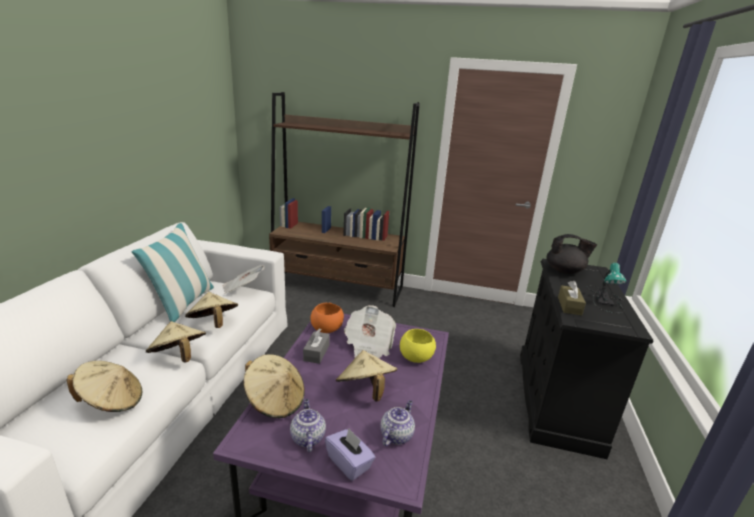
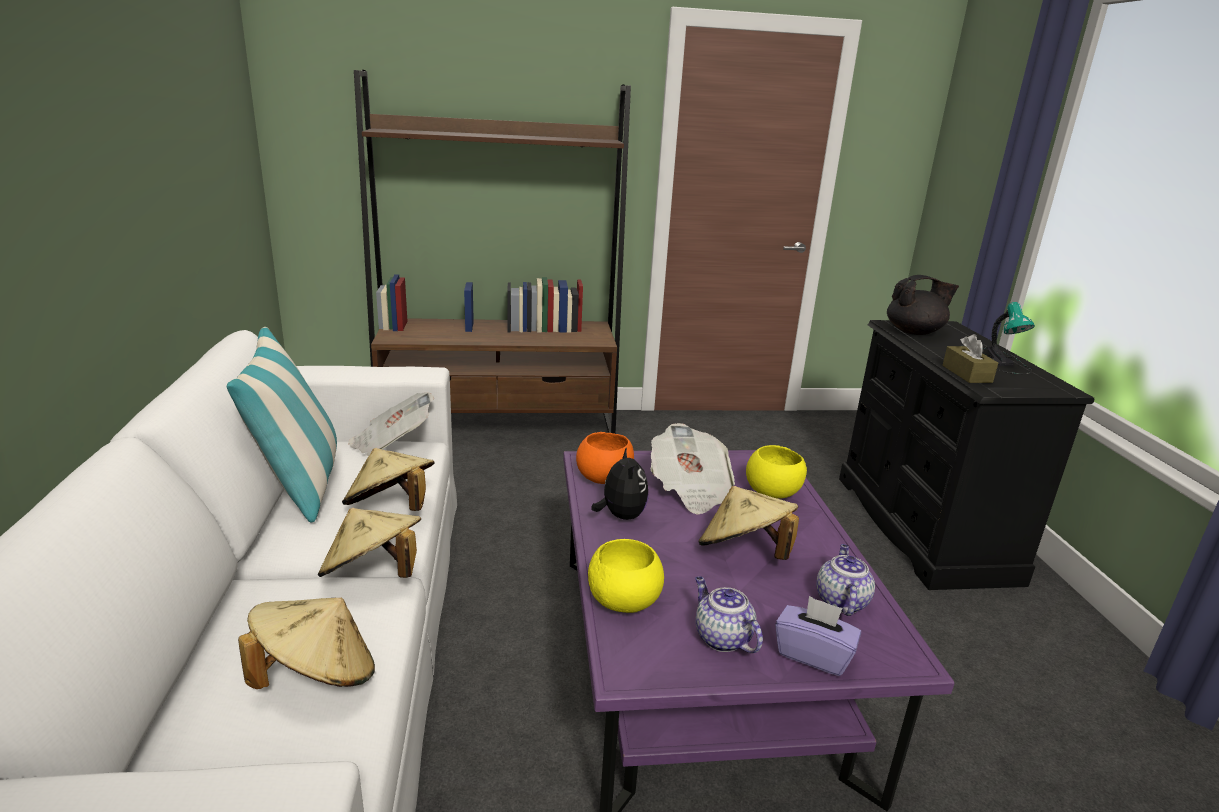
camera: 20 degrees left, 0 degrees up
beige hat [243,354,305,418] -> yellow bowl [588,539,664,613]
grey tissue box [303,328,330,364] -> plush toy [591,447,649,520]

